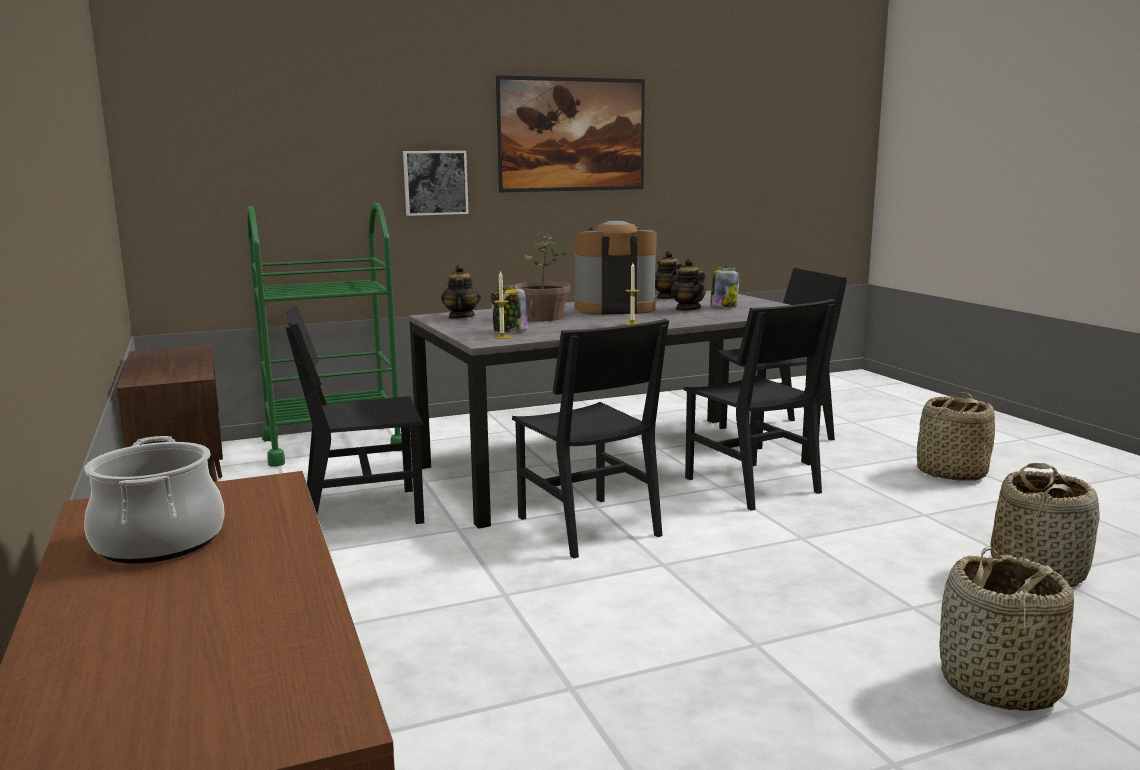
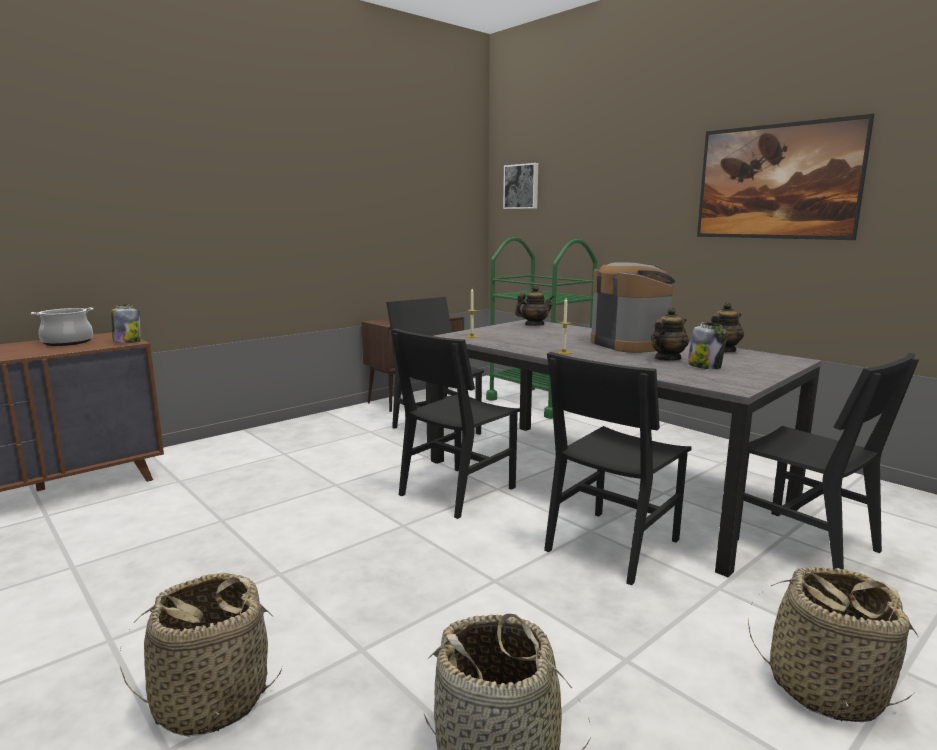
camera: 70 degrees right, 0 degrees up
picture [403,151,469,216] -> picture moved to [503,163,538,209]
jar [491,285,528,332] -> jar moved to [111,305,141,343]
potted plant [515,233,570,321] -> none

